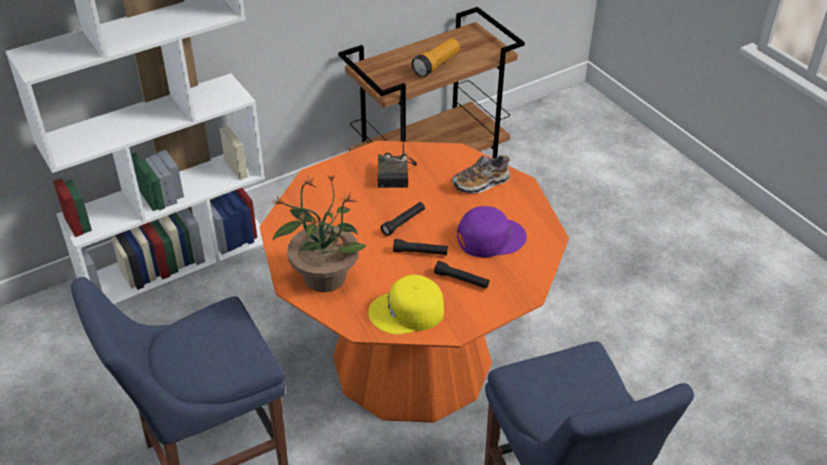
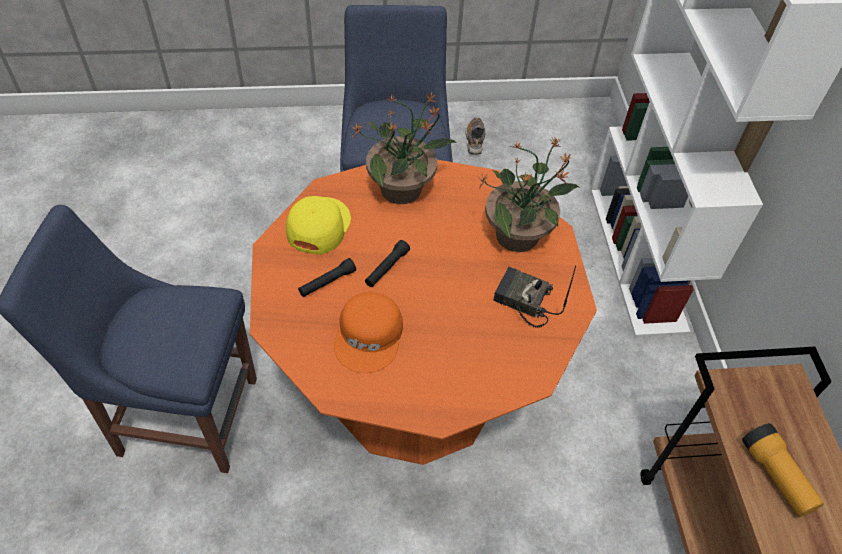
camera: 115 degrees right, 10 degrees up
black flashlight [381,202,425,236] -> none
shoe [452,155,510,193] -> shoe moved to [465,117,485,155]
purple cap [457,206,527,258] -> orange cap [334,292,403,373]
none -> potted plant [477,136,579,252]

